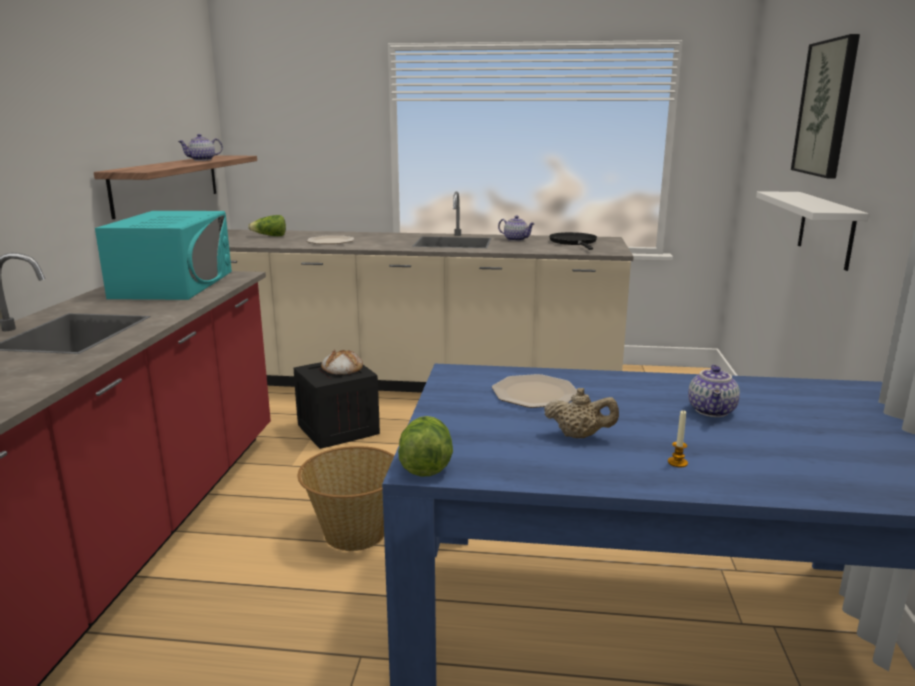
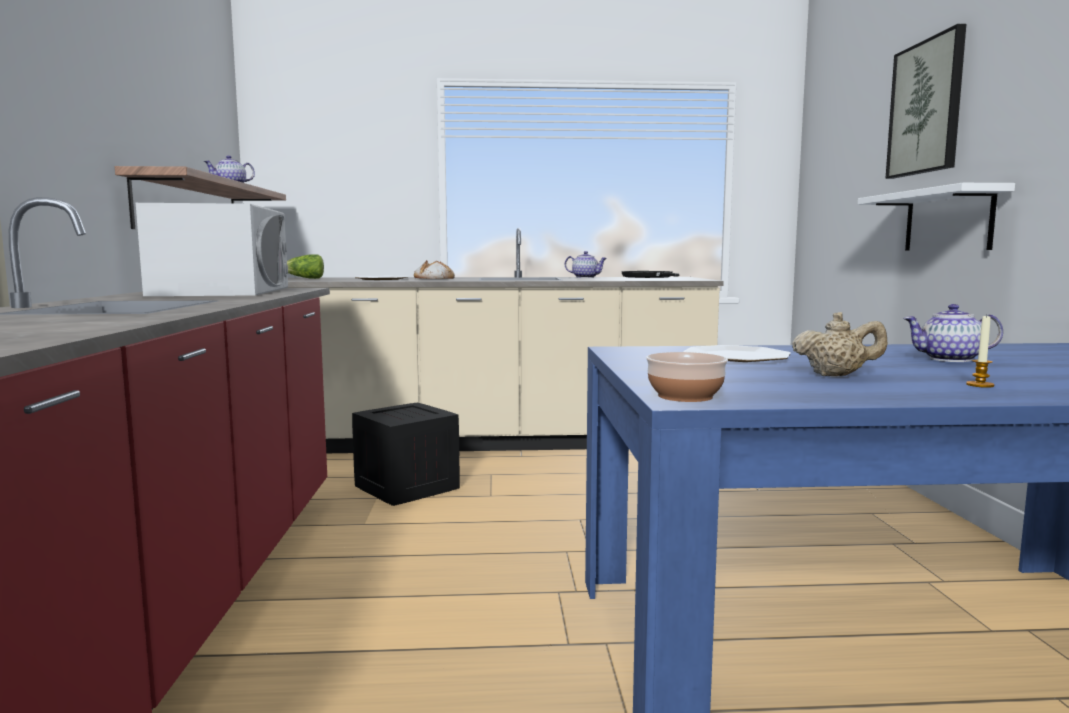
camera: 10 degrees left, 10 degrees down
turquoise microwave [95,211,232,300] -> white microwave [136,203,288,296]
basket [298,446,395,551] -> none
bread [321,350,363,374] -> bread moved to [414,260,455,279]
lettuce [398,416,453,477] -> bowl [646,352,728,402]
teapot [688,364,740,417] -> teapot turned 90 degrees clockwise [903,304,1003,362]

